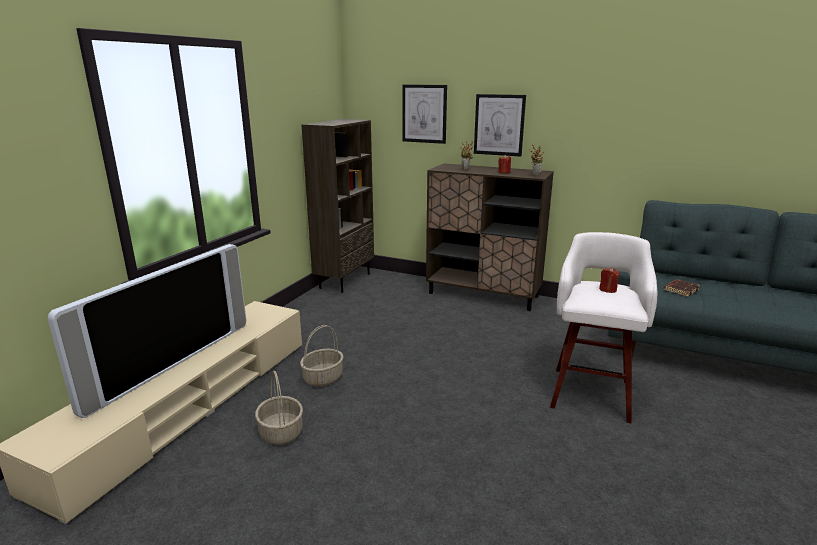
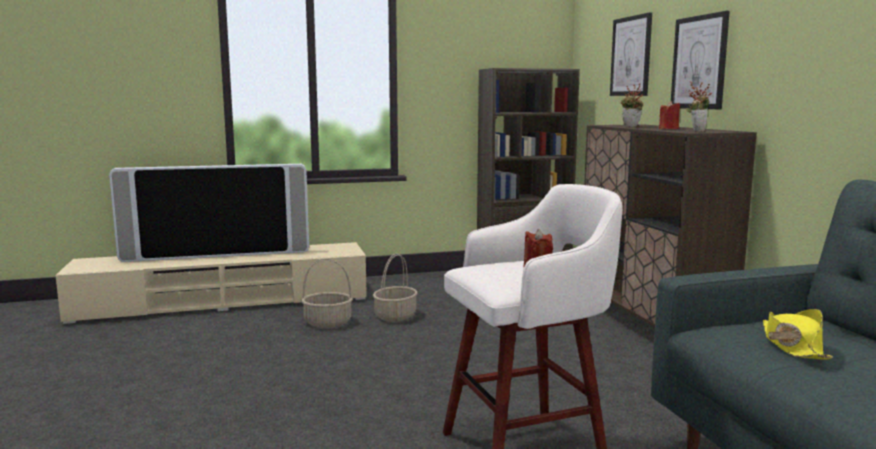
camera: 50 degrees right, 10 degrees down
basket [255,371,303,445] -> basket moved to [373,254,418,322]
brown book [664,279,700,297] -> yellow hat [763,309,833,360]

